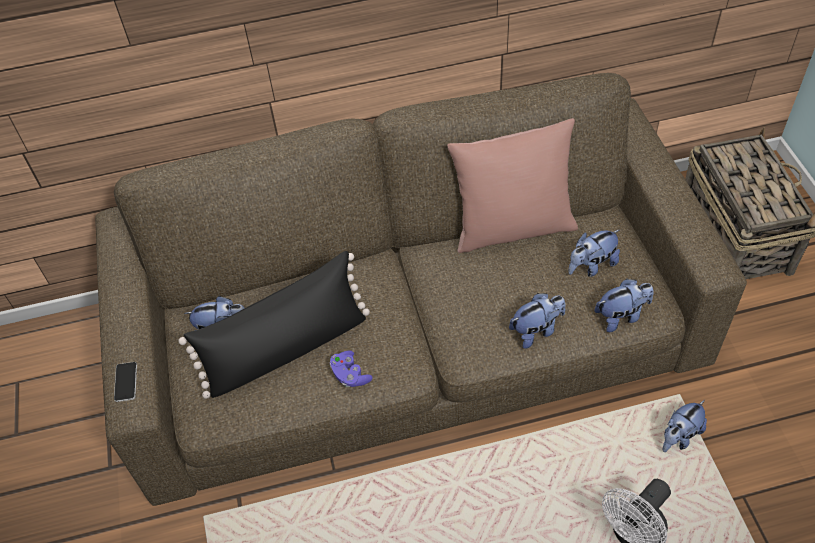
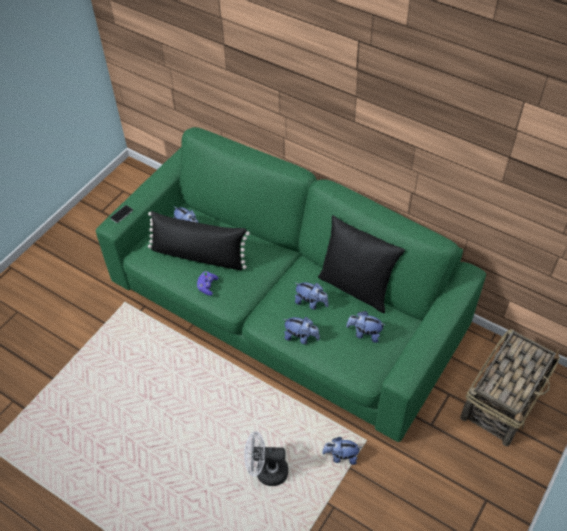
camera: 45 degrees right, 0 degrees up
brown sofa [95,73,747,506] -> green sofa [96,127,486,442]
pink pillow [447,118,578,253] -> black pillow [318,215,405,313]
plush toy [594,279,654,332] -> plush toy moved to [295,282,329,310]

